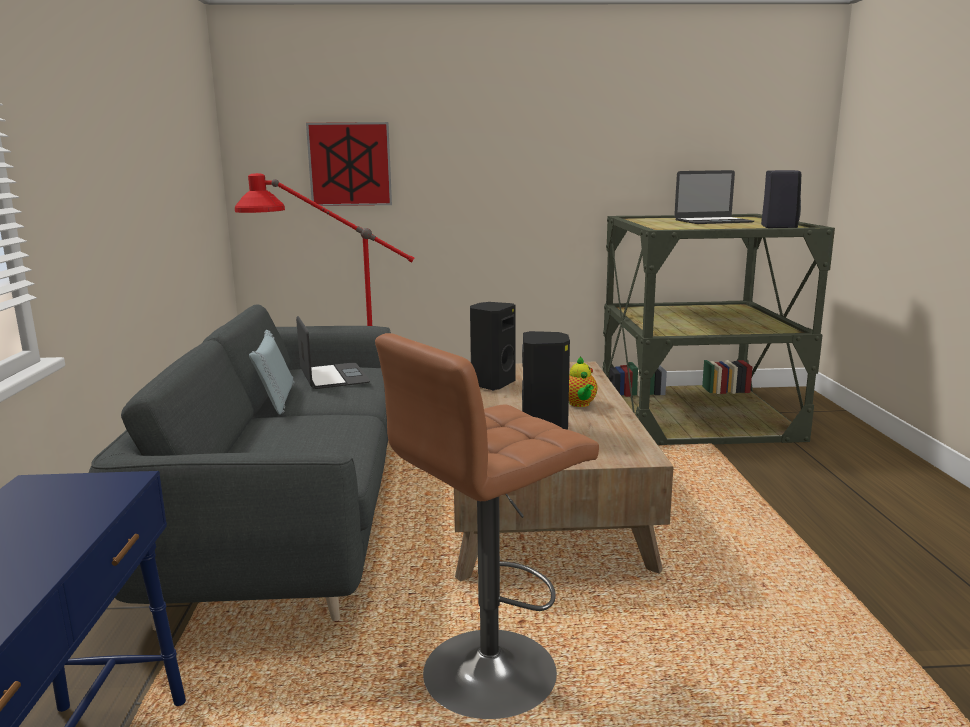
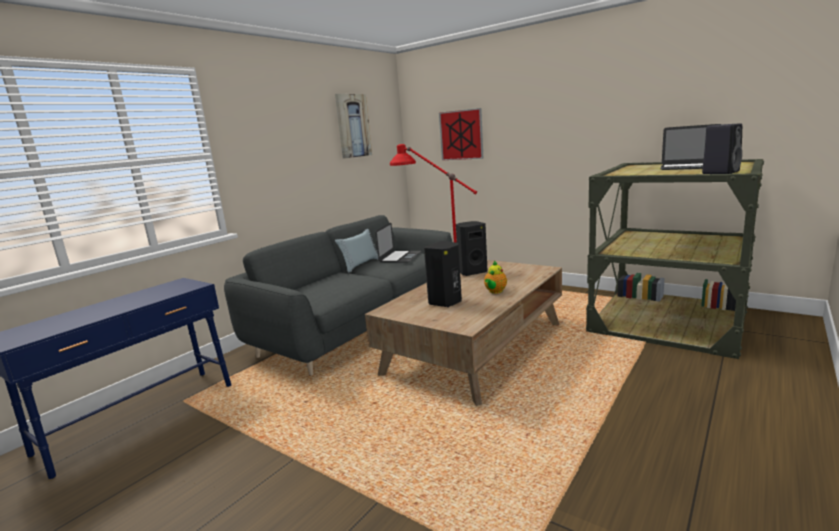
camera: 40 degrees right, 0 degrees up
brown stool [375,333,599,719] -> none
none -> picture [335,94,372,159]

